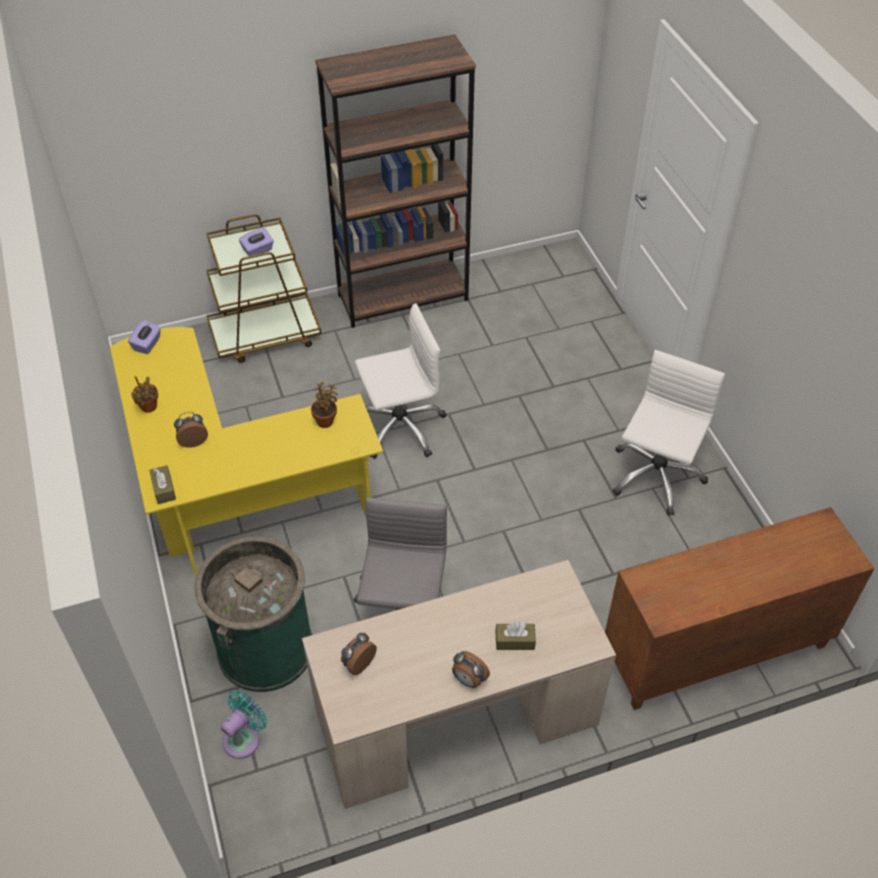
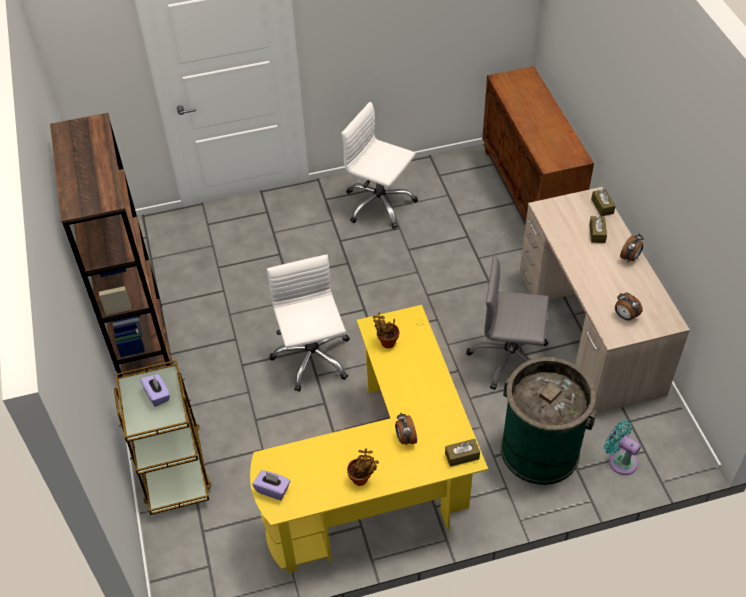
camera: 85 degrees left, 0 degrees up
none -> brown tissue box [591,189,615,216]

